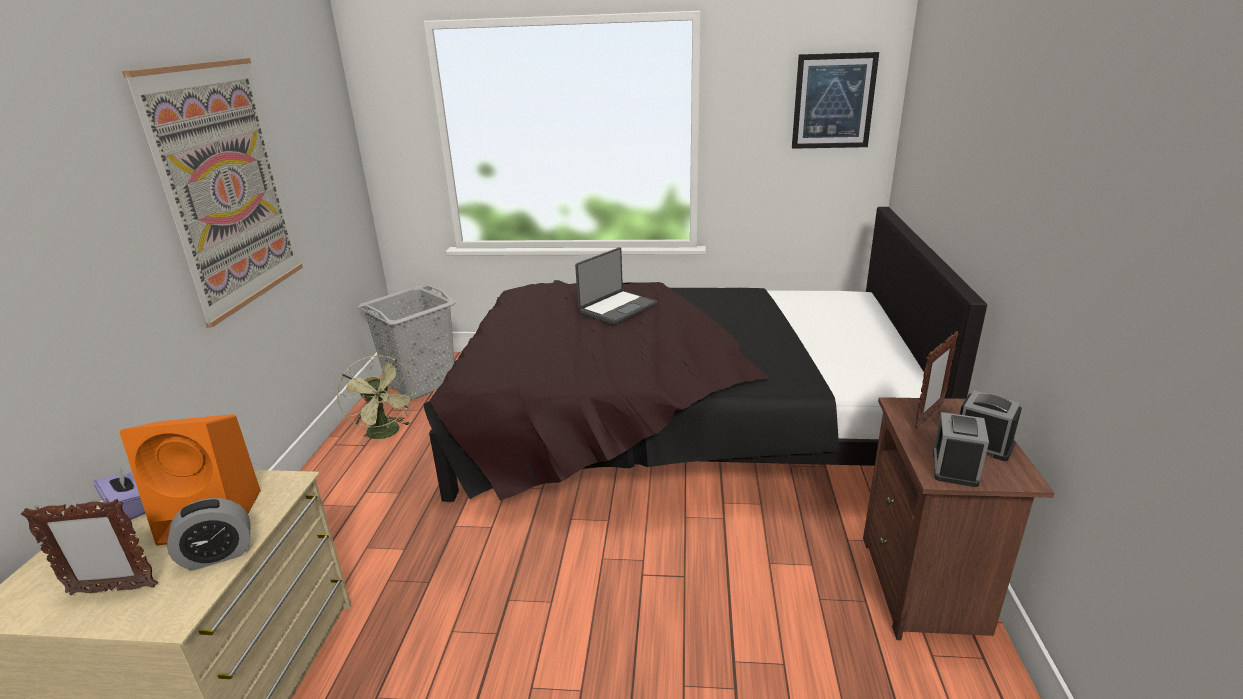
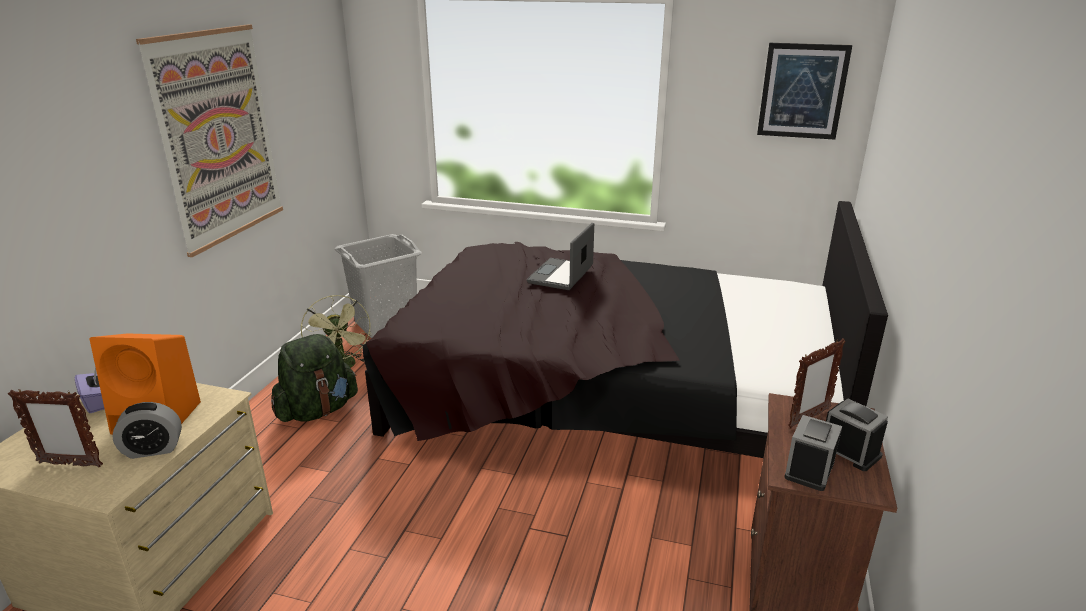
camera: 10 degrees right, 0 degrees up
laptop [575,247,657,325] -> laptop turned 150 degrees clockwise [527,223,594,290]
none -> green backpack [271,334,358,422]

